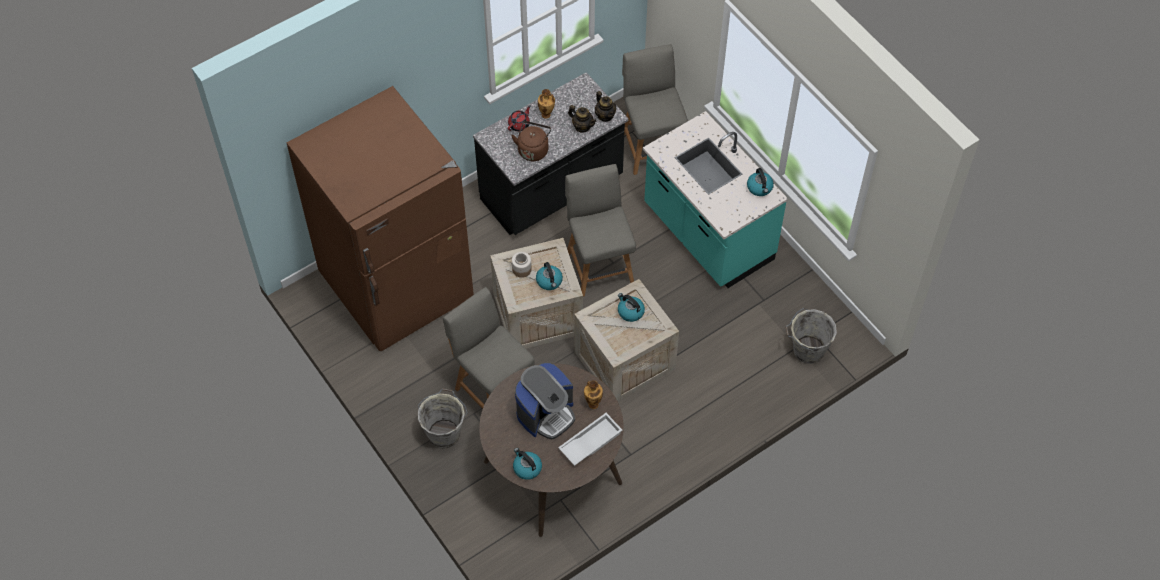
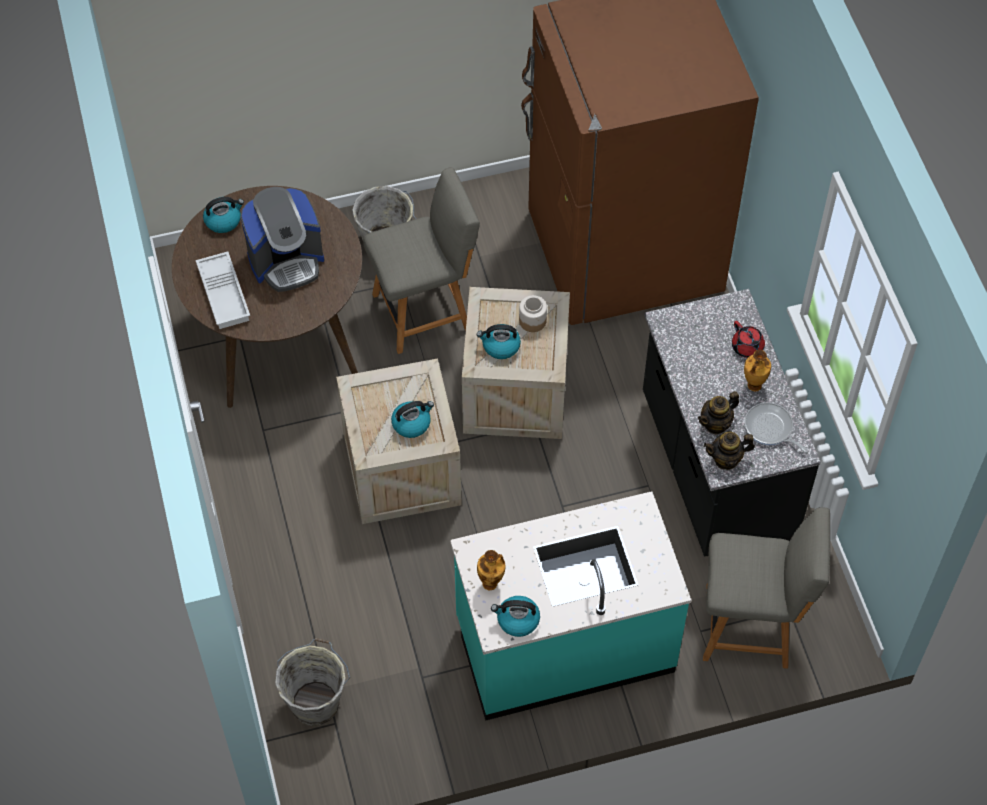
camera: 110 degrees right, 0 degrees up
brown kettle [511,121,551,161] -> none
coffee machine [515,363,575,440] -> coffee machine turned 90 degrees counterclockwise [241,187,324,292]
grey chair [565,164,636,296] -> none
vase [584,380,603,409] -> vase moved to [477,550,505,590]
none -> frying pan [745,402,808,452]

